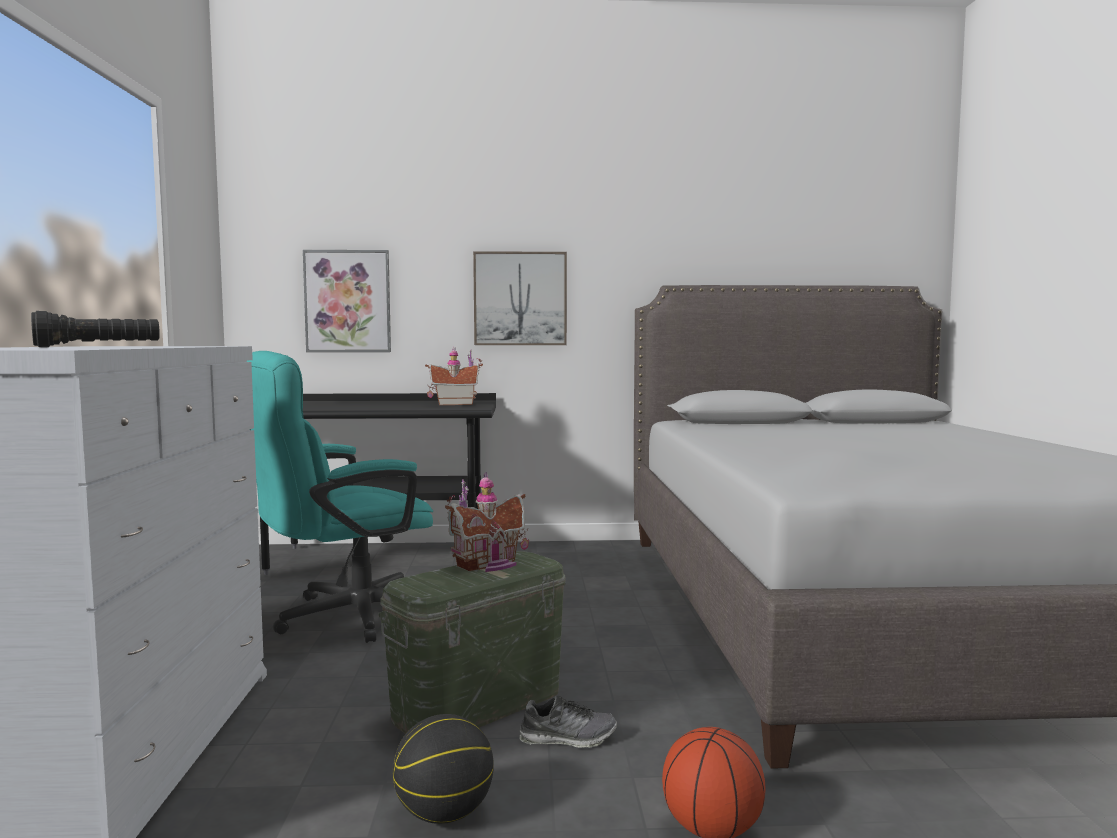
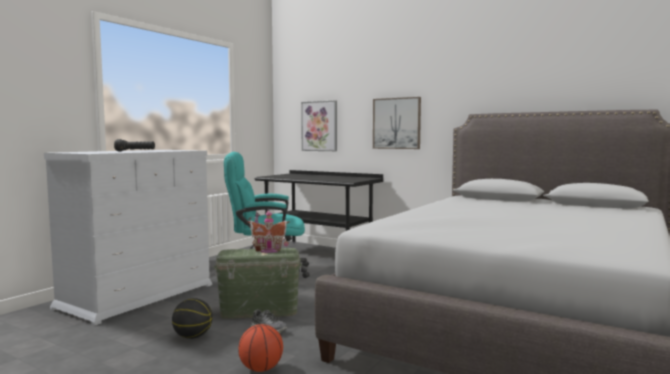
camera: 35 degrees right, 0 degrees up
toy house [425,349,483,405] -> none

